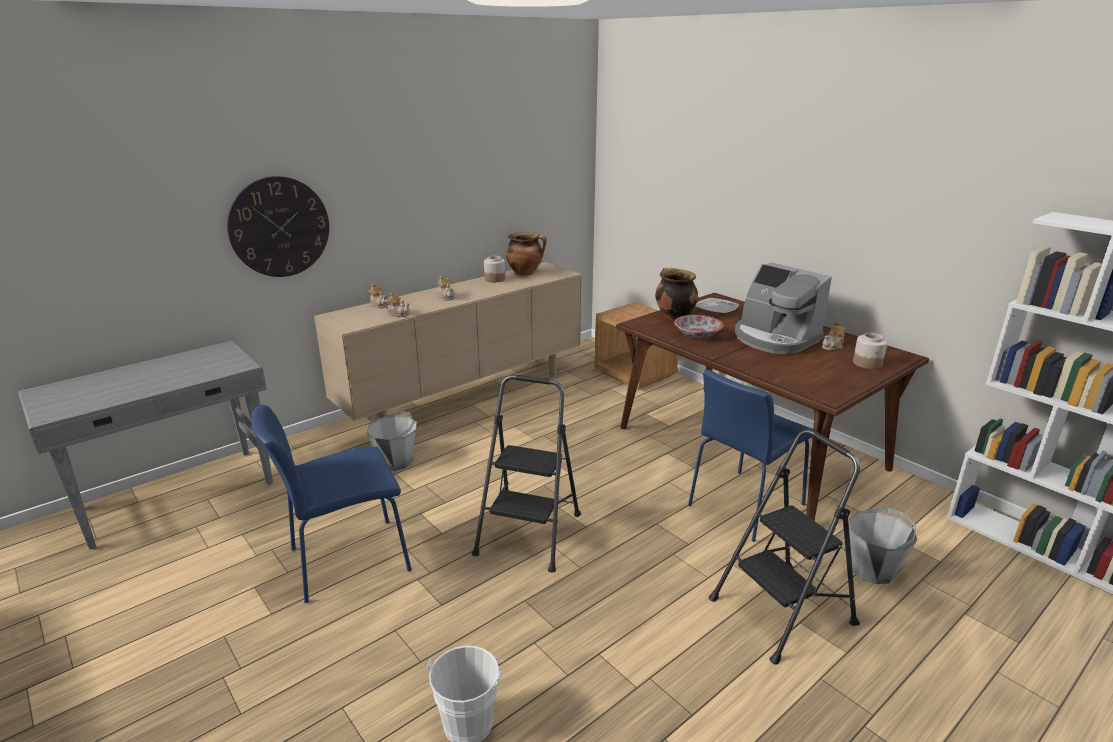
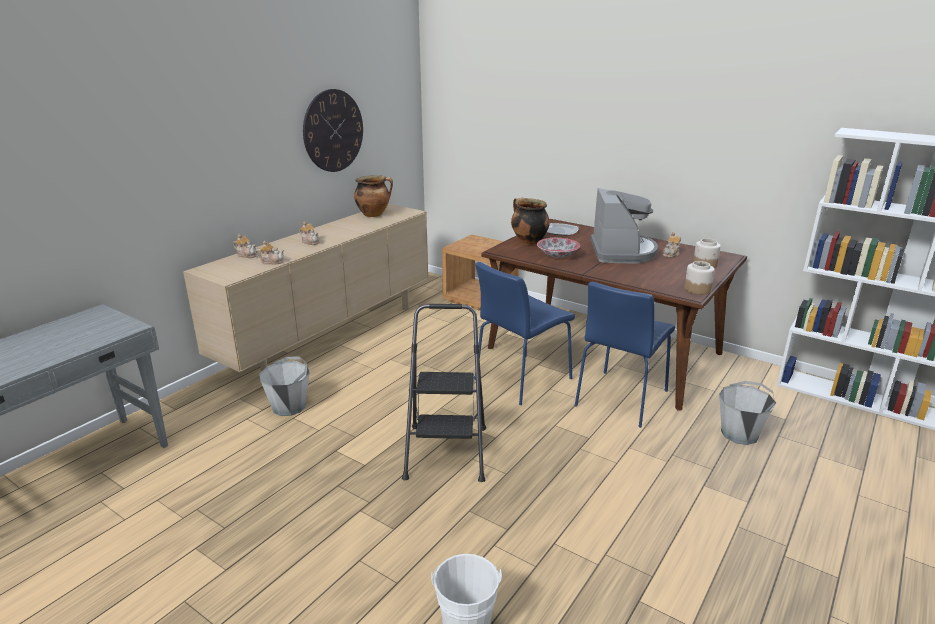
camera: 15 degrees left, 0 degrees up
wall clock [227,176,329,277] -> wall clock moved to [303,89,363,172]
blue chair [251,405,412,603] -> blue chair moved to [474,262,575,405]
jar [484,256,505,282] -> jar moved to [684,261,715,295]
black step ladder [709,430,860,665] -> none
coffee machine [735,263,832,354] -> coffee machine turned 120 degrees counterclockwise [591,188,658,264]

